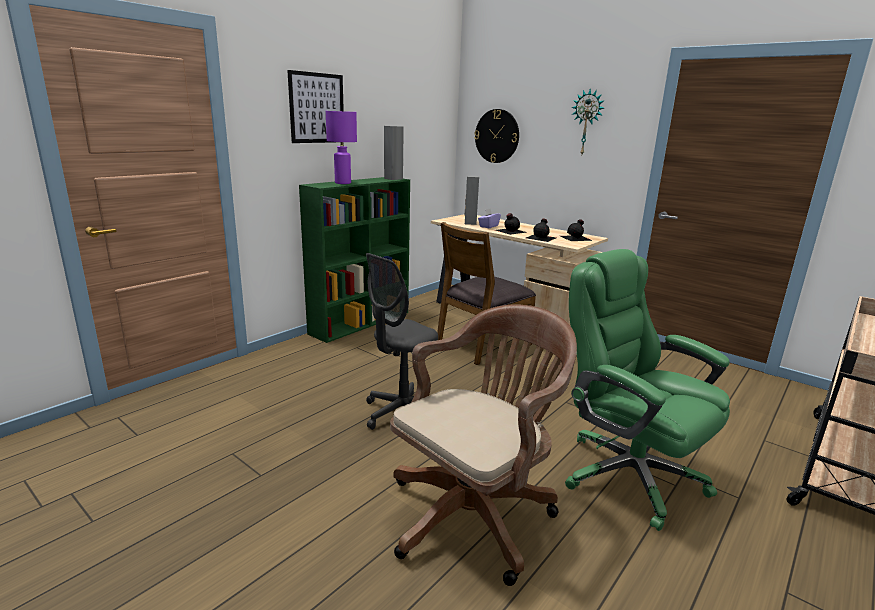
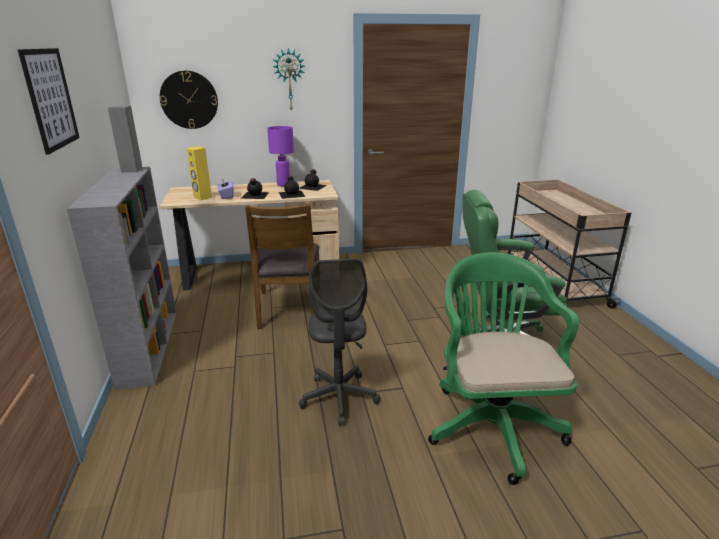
camera: 50 degrees left, 5 degrees up
green bookcase [299,177,410,343] -> grey bookcase [67,167,177,390]
purple table lamp [326,111,357,184] -> purple table lamp moved to [267,126,294,186]
brown office chair [390,305,577,586] -> green office chair [428,252,579,485]
grey speaker [465,175,479,225] -> yellow speaker [186,146,212,200]

